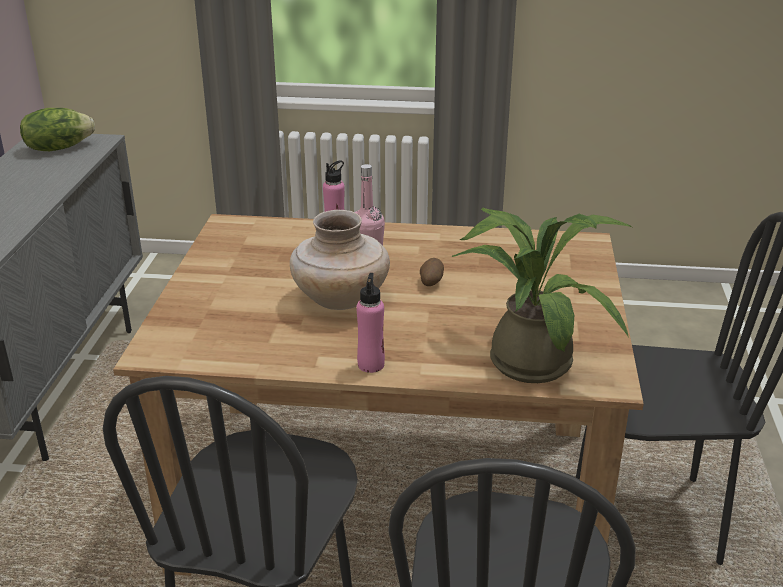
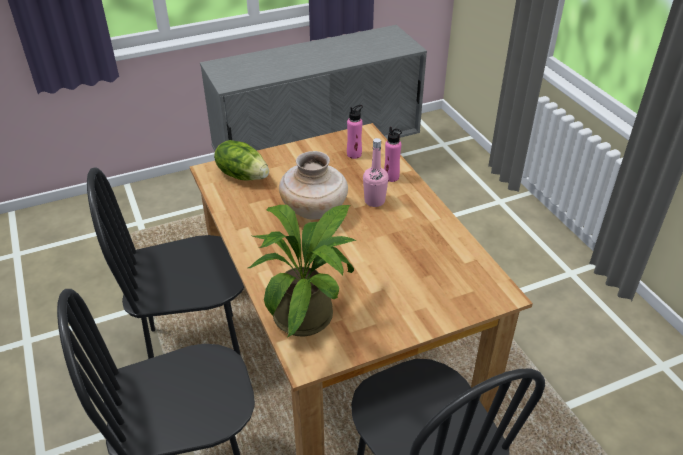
camera: 60 degrees right, 10 degrees up
lettuce [20,108,95,151] -> lettuce moved to [214,140,269,180]
pink bottle [356,273,385,373] -> pink bottle moved to [347,105,363,159]
potato [420,258,444,286] -> none

